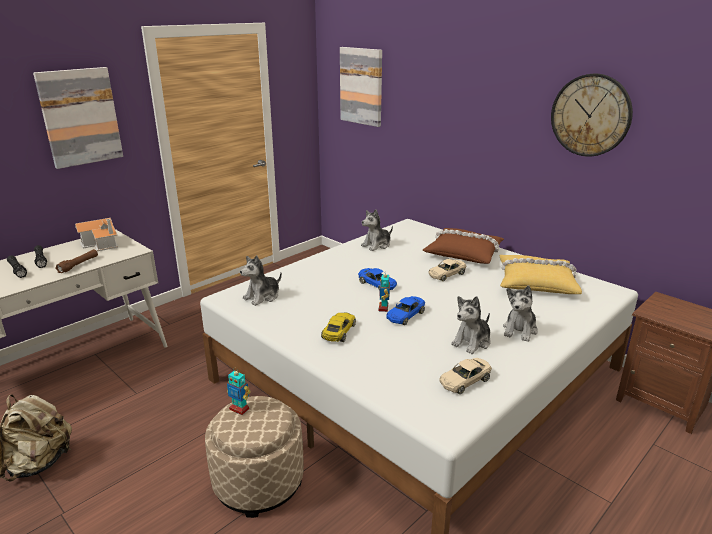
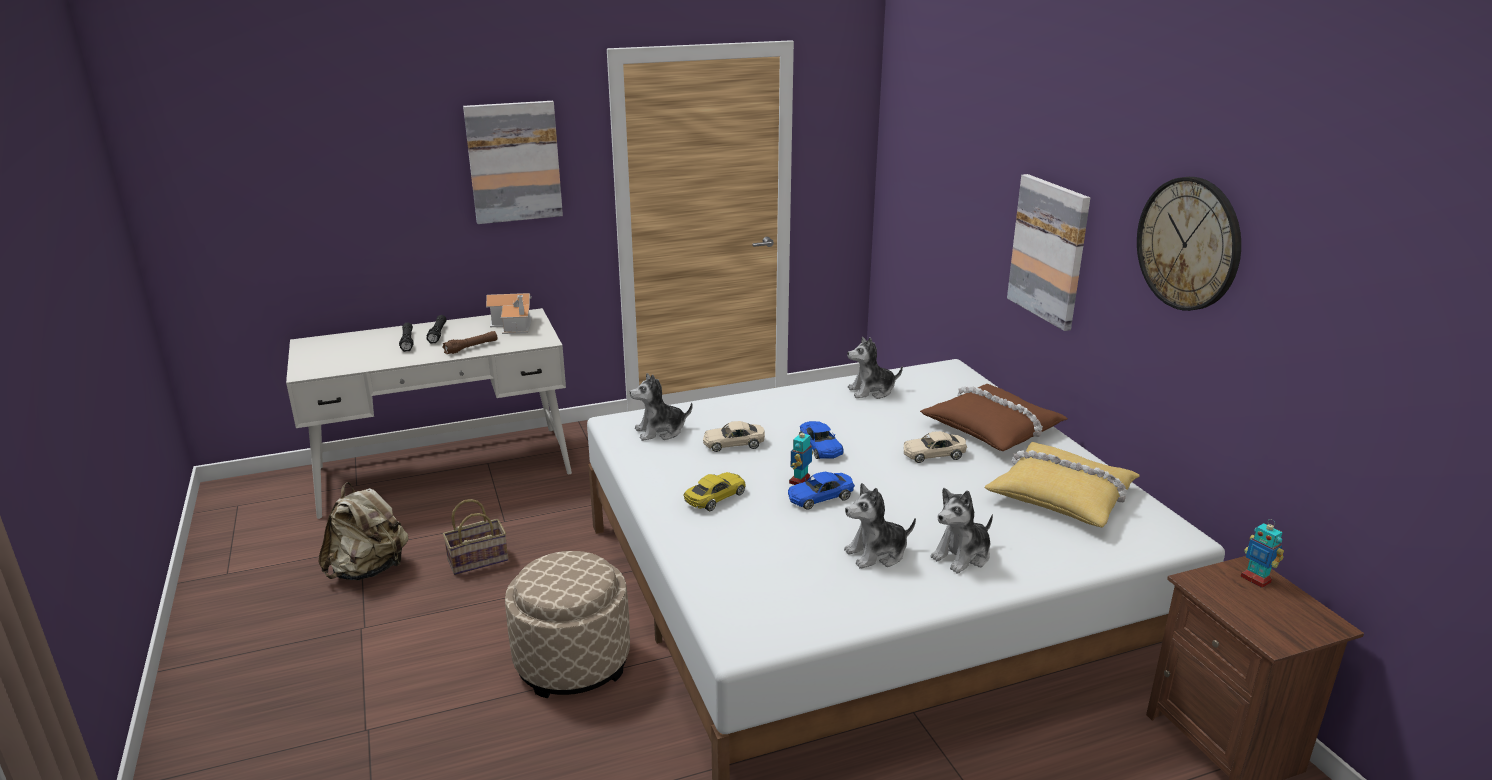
camera: 25 degrees right, 0 degrees up
toy robot [227,368,250,415] -> toy robot moved to [1241,519,1284,588]
picture [340,47,382,127] -> picture moved to [1007,174,1090,331]
beige toy car [439,358,492,394] -> beige toy car moved to [703,421,765,452]
none -> basket [443,499,508,575]

